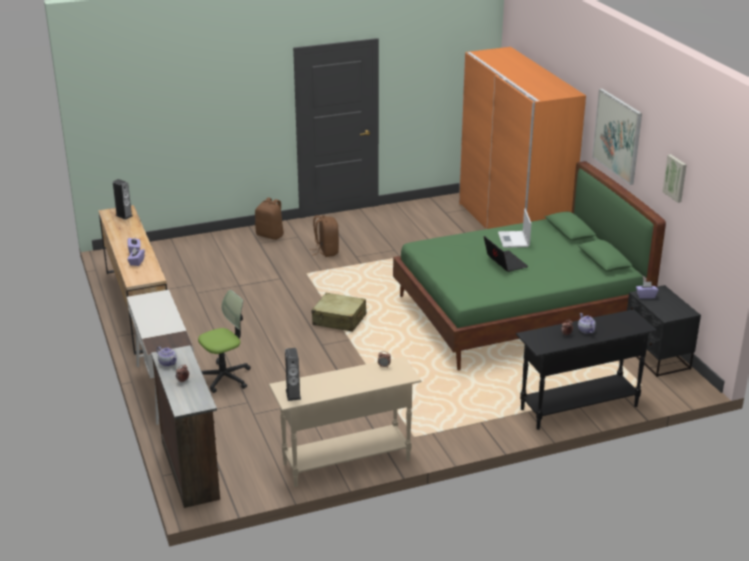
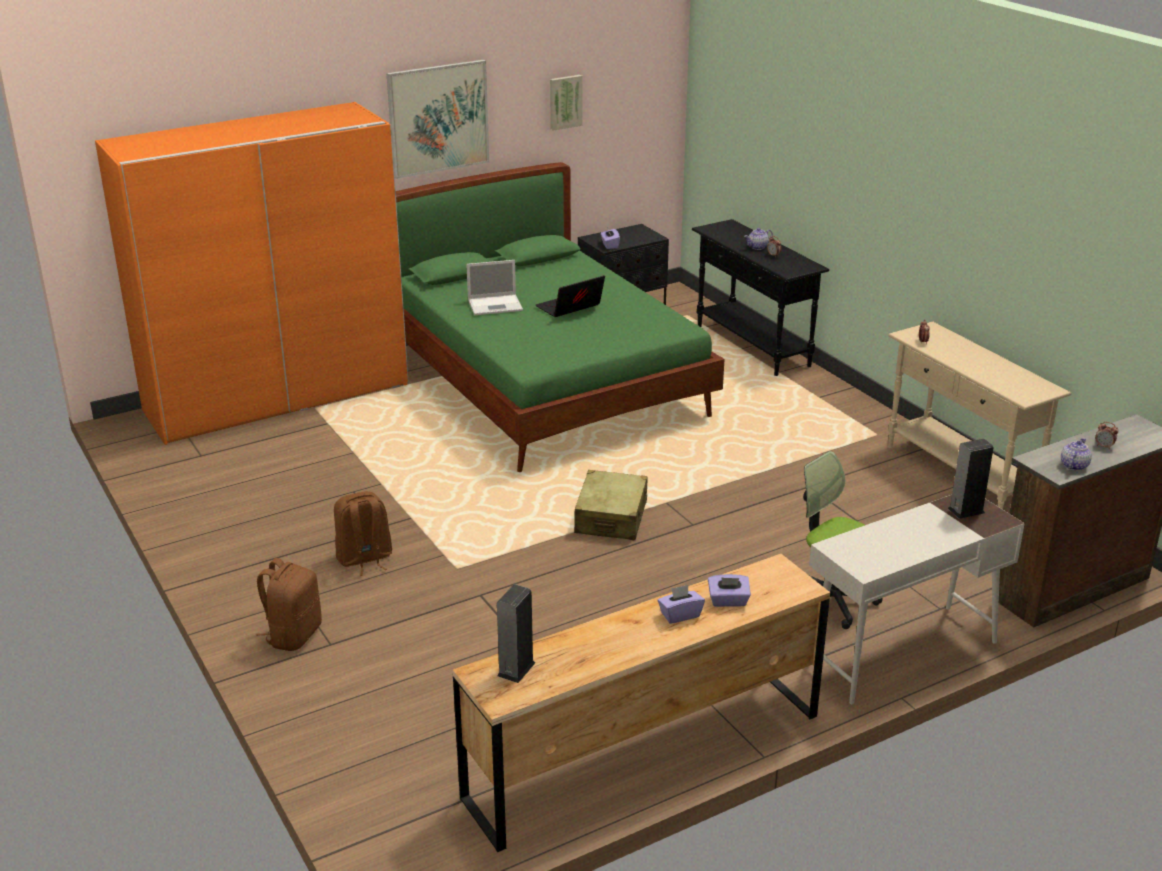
camera: 100 degrees left, 0 degrees up
speaker [285,348,301,401] -> speaker moved to [948,439,993,519]

